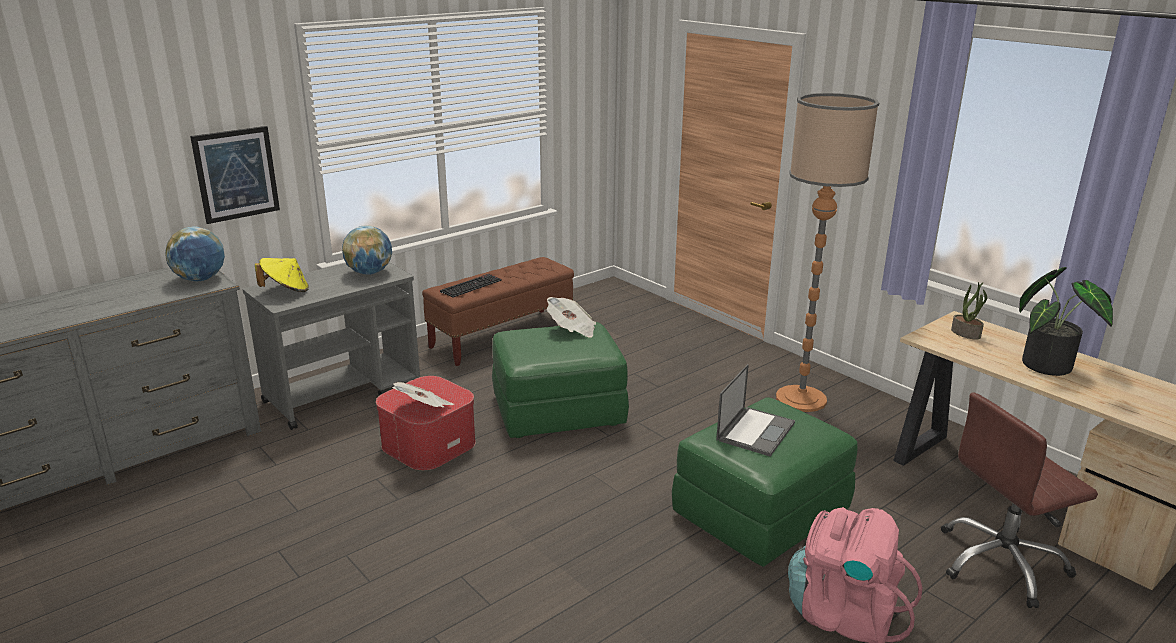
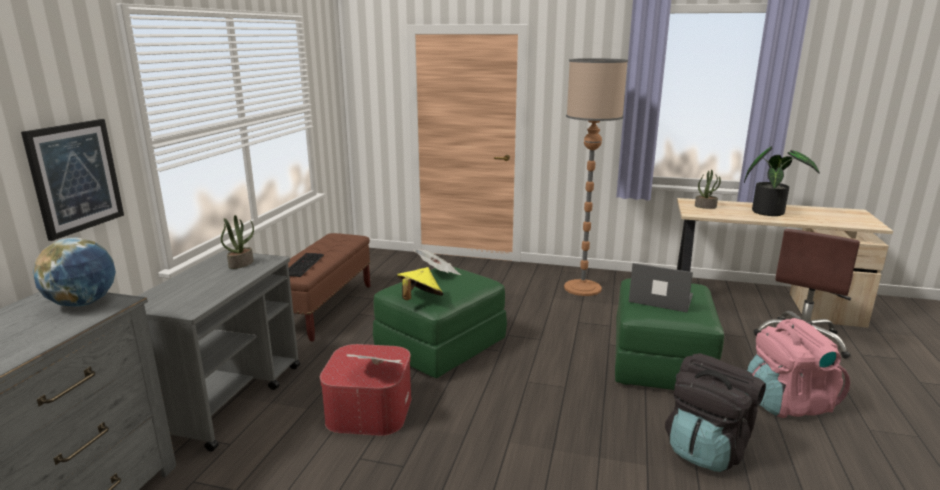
camera: 35 degrees left, 5 degrees down
yellow hat [255,258,309,292] -> yellow hat moved to [397,267,444,300]
globe [342,225,392,275] -> potted plant [221,215,254,269]
laptop [716,364,795,457] -> laptop turned 60 degrees counterclockwise [629,263,693,312]
none -> black backpack [665,353,766,472]

